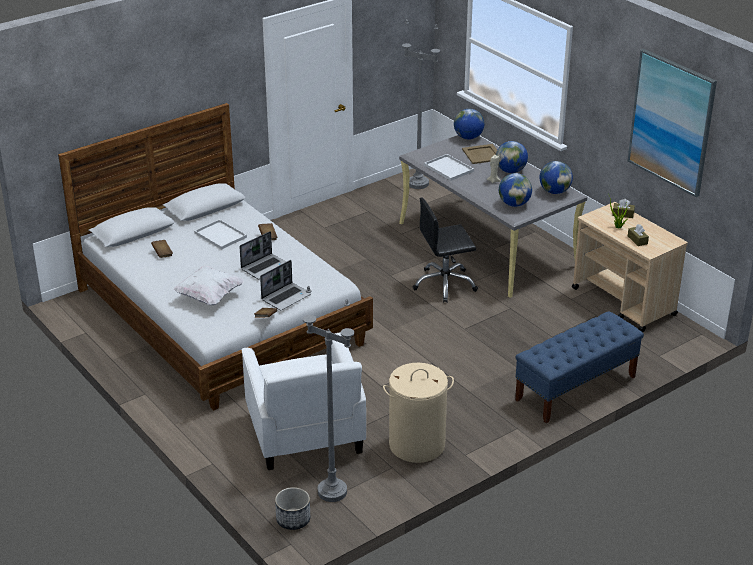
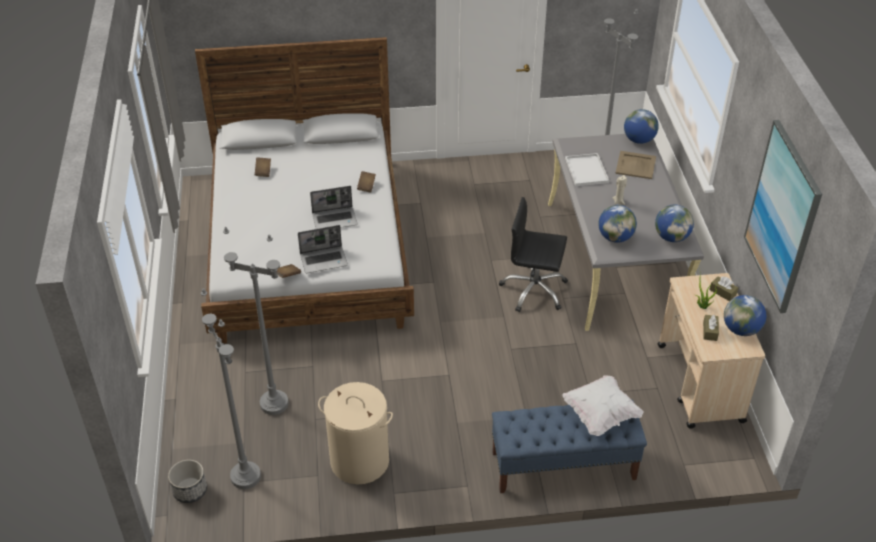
camera: 30 degrees right, 10 degrees up
white pillow [173,266,243,305] -> white pillow moved to [562,375,644,436]
white tray [194,219,247,250] -> none
white armchair [242,333,366,470] -> grey floor lamp [223,227,288,415]
globe [496,141,528,173] -> globe moved to [724,295,766,336]

